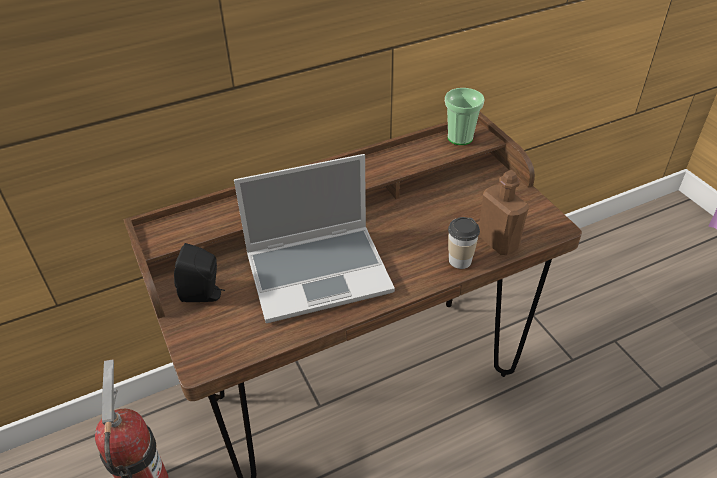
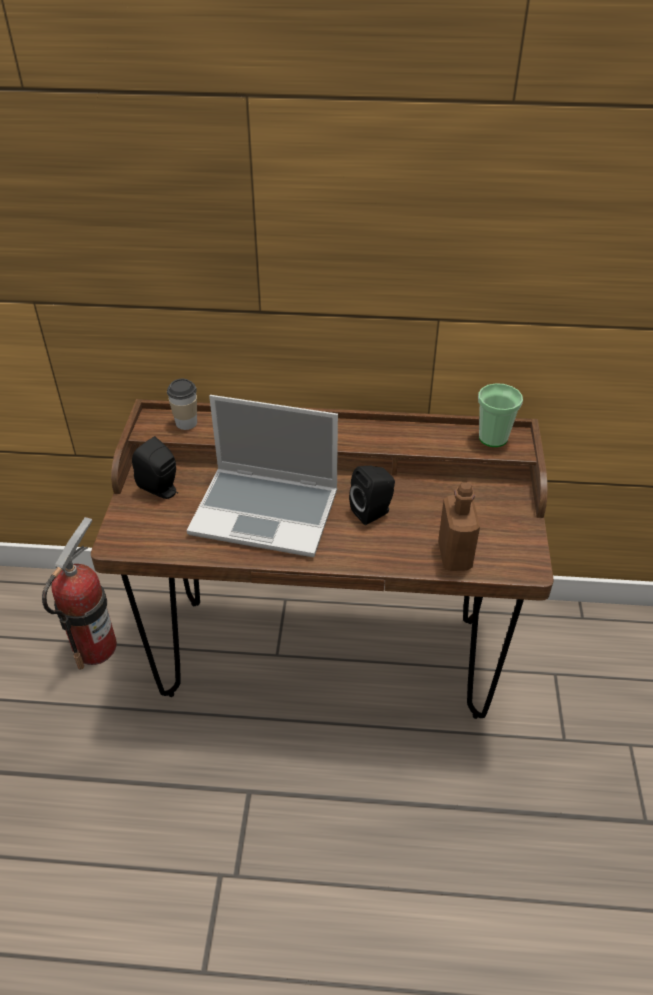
camera: 30 degrees right, 0 degrees up
cup [448,217,480,269] -> cup moved to [167,379,197,430]
none -> black speaker [349,466,395,525]

